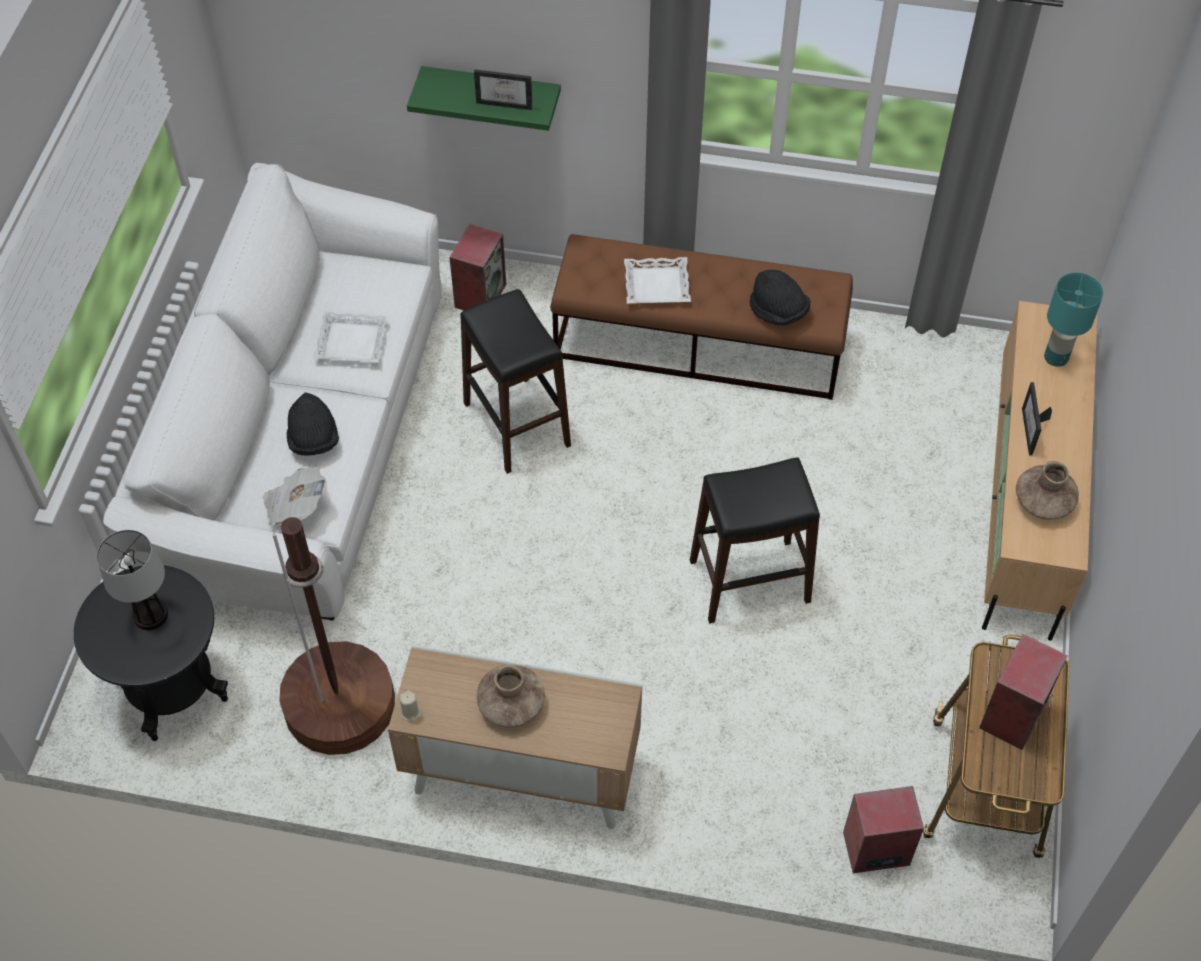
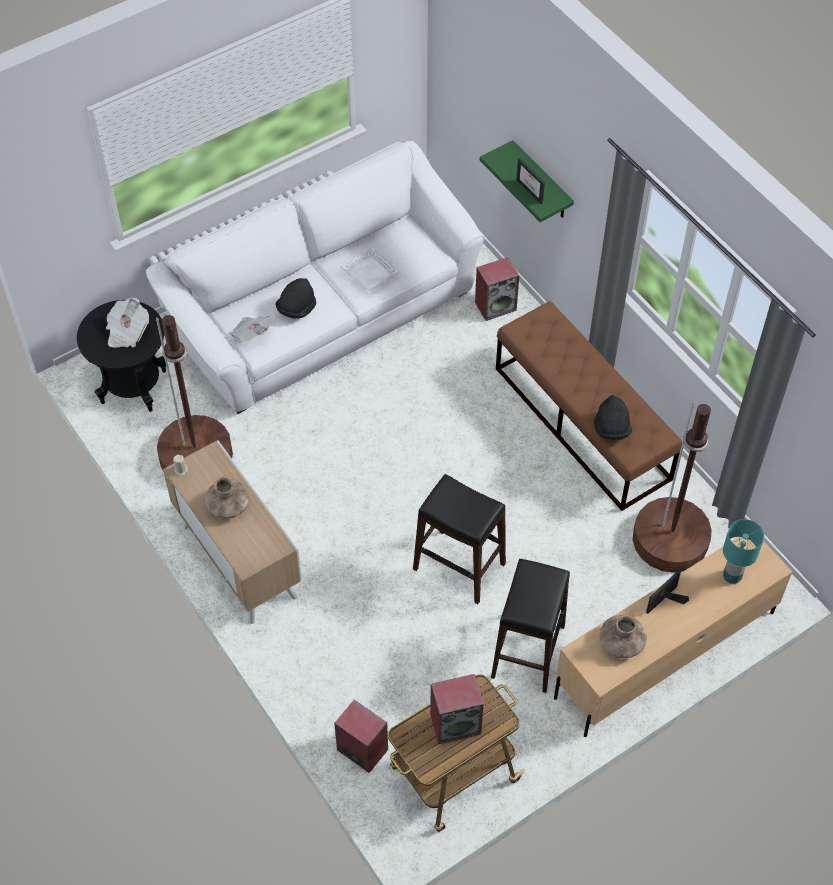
camera: 45 degrees right, 0 degrees up
table lamp [97,530,168,630] -> newspaper [106,298,149,348]
black stool [460,289,571,474] -> black stool moved to [491,559,570,693]
white tray [624,257,691,303] -> none
none -> brown floor lamp [633,403,712,573]

